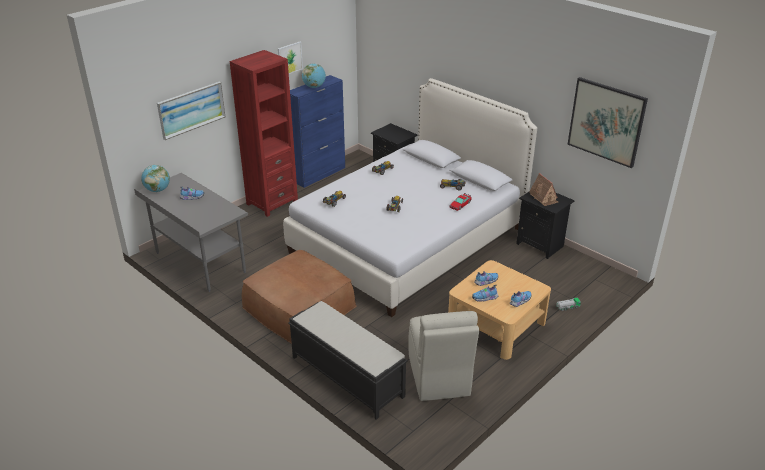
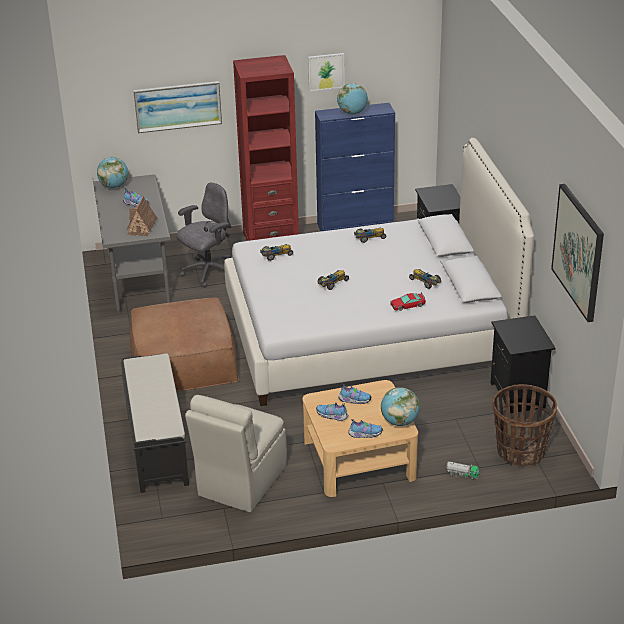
camera: 35 degrees right, 0 degrees up
toy house [529,173,559,206] -> toy house moved to [127,196,157,236]
none -> grey office chair [177,183,231,288]
none -> globe [381,387,420,426]
none -> basket [492,384,557,467]

